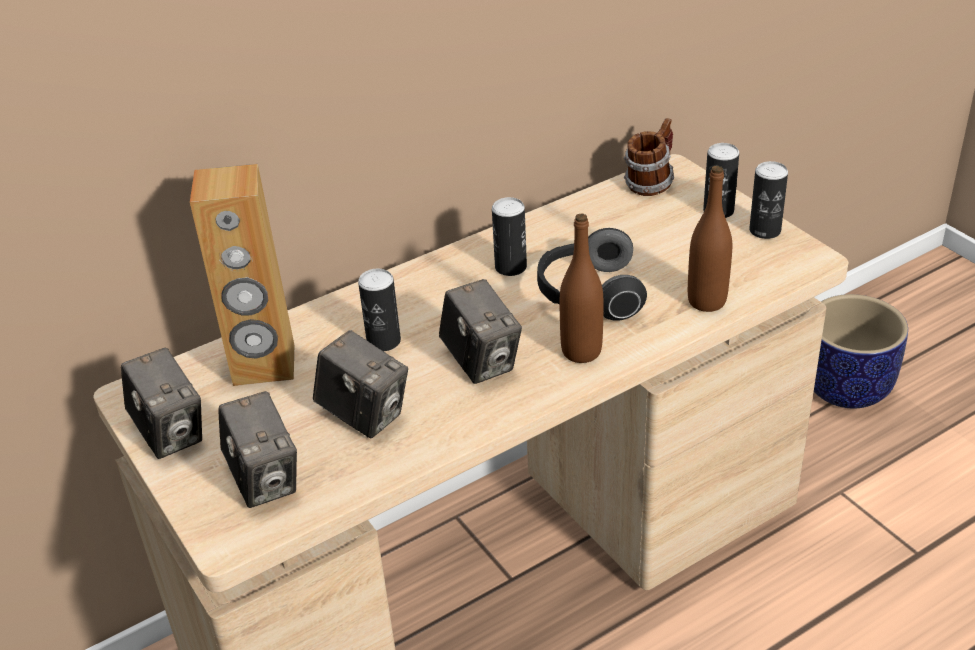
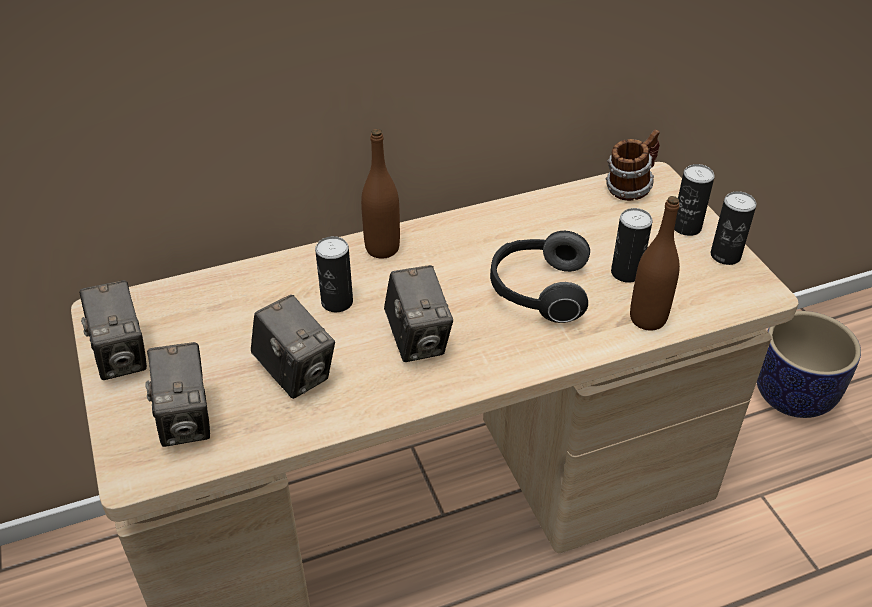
camera: 10 degrees right, 5 degrees up
brown speaker [190,164,294,386] -> none
can [492,197,527,276] -> can moved to [611,208,653,283]
brown bottle [560,214,604,363] -> brown bottle moved to [361,129,400,259]

